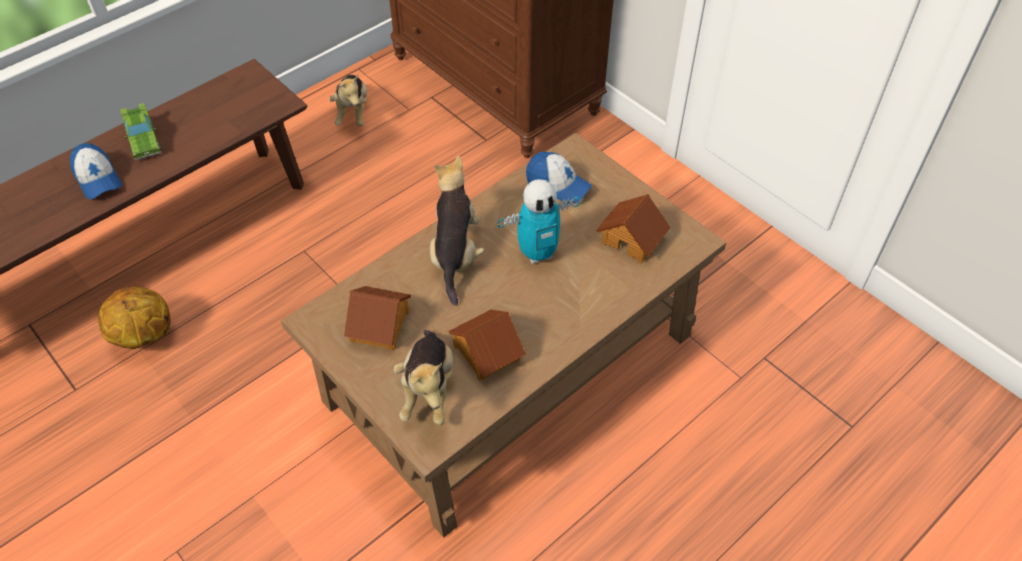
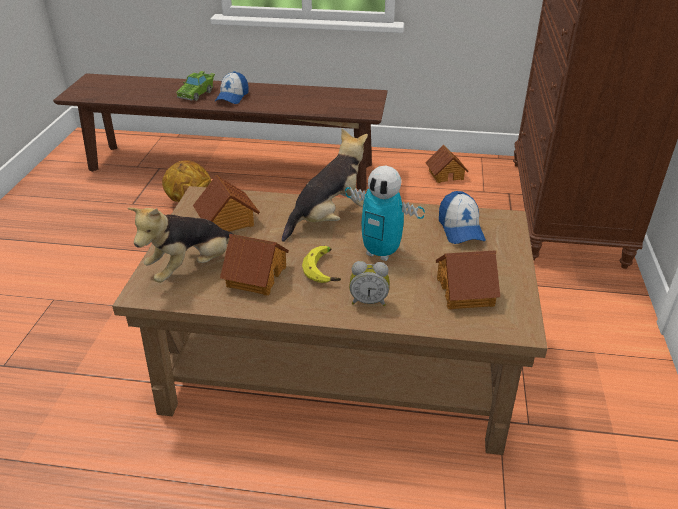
camera: 50 degrees right, 15 degrees down
green toy car [120,103,161,160] -> green toy car moved to [176,71,215,101]
plush toy [329,75,367,126] -> toy house [425,145,468,183]
none -> banana [302,246,341,283]
none -> alarm clock [349,261,390,306]

